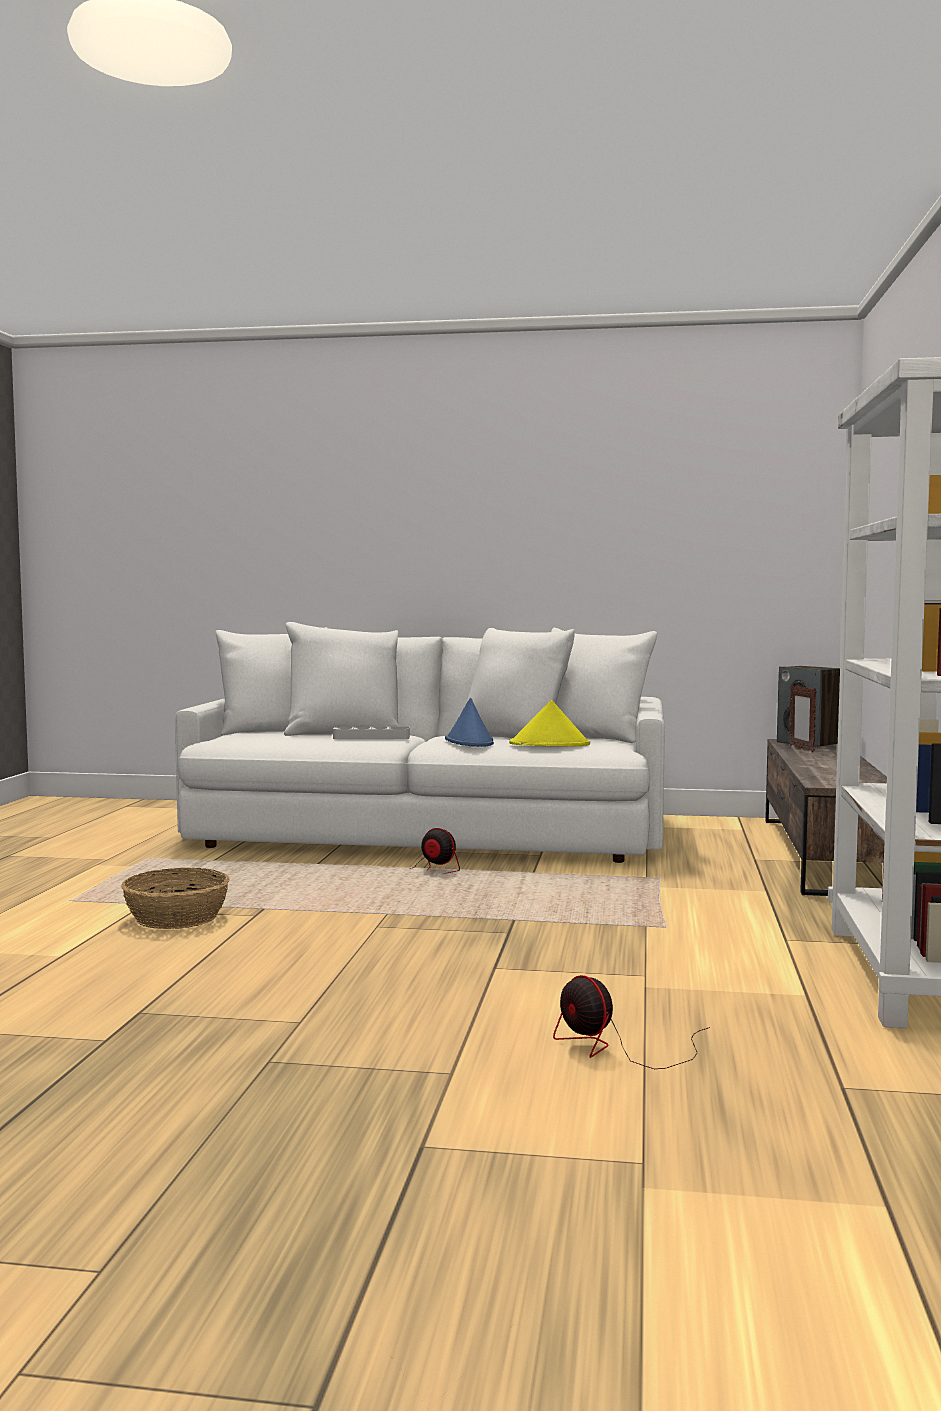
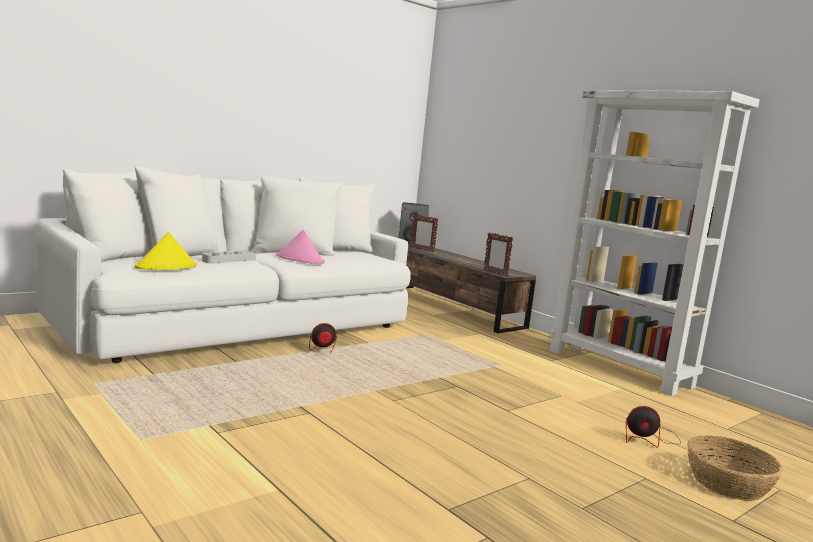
camera: 50 degrees left, 5 degrees up
basket [121,868,230,929] -> basket moved to [687,436,783,501]
blue hat [445,698,494,747] -> pink hat [276,230,325,264]
yellow hat [509,700,590,746] -> yellow hat moved to [135,232,197,270]
none -> picture frame [484,232,513,277]

